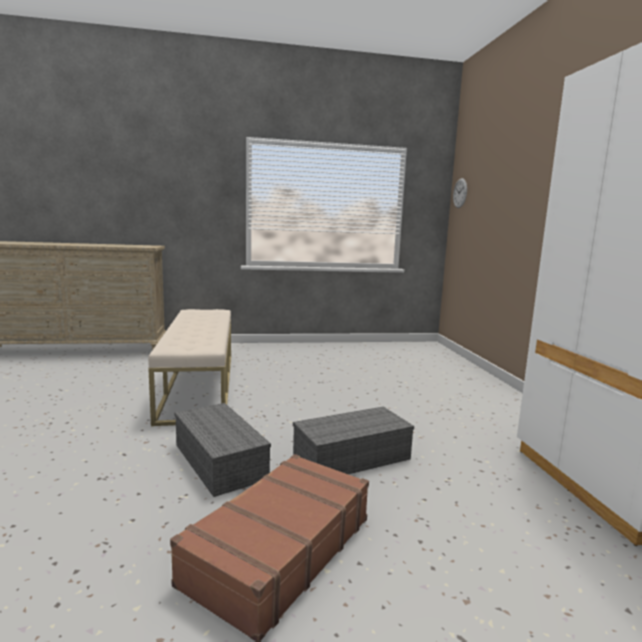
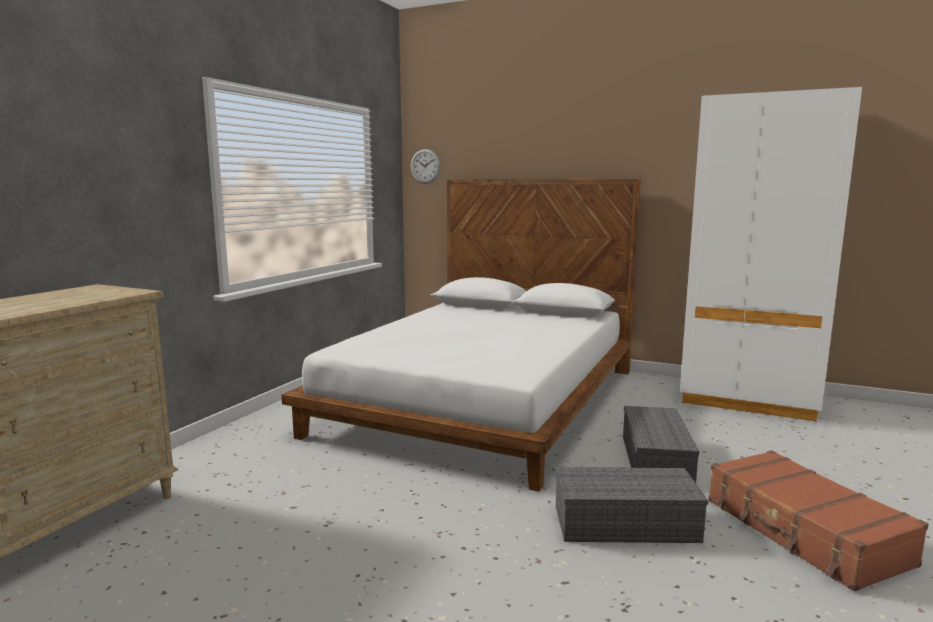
camera: 55 degrees left, 0 degrees up
beige bench [148,309,231,426] -> none
none -> white bed [281,178,641,492]

